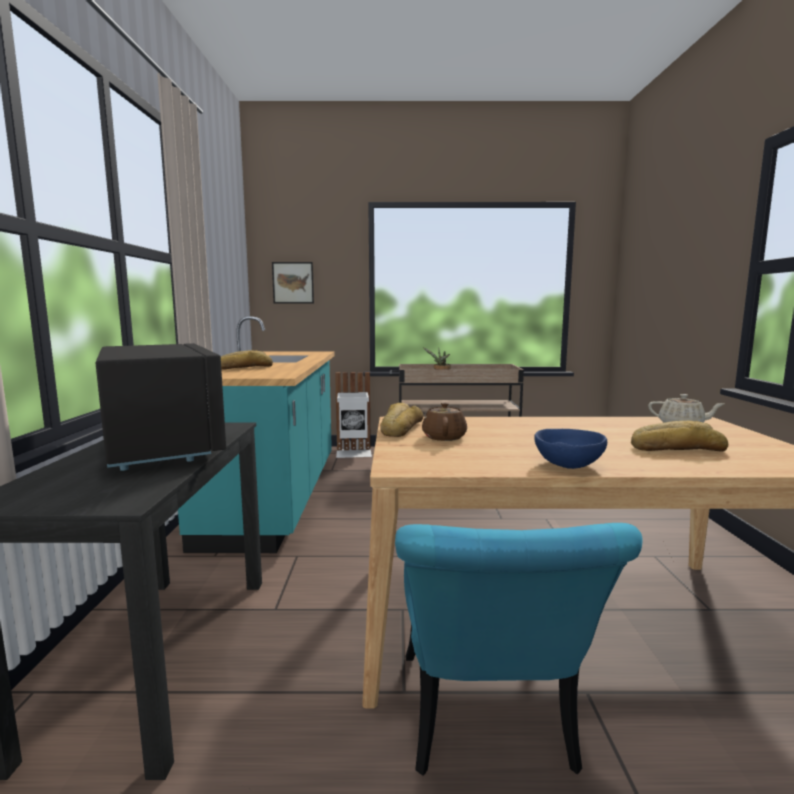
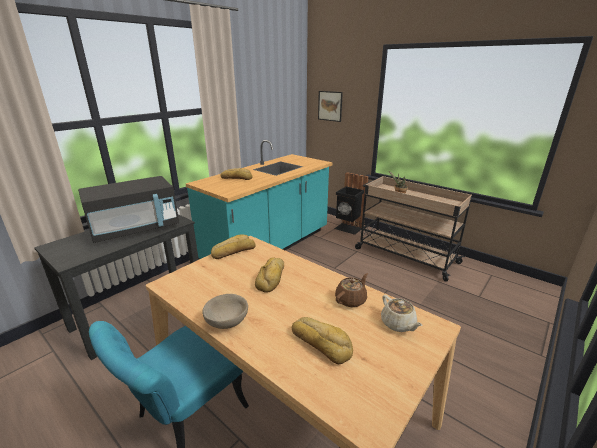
camera: 40 degrees right, 15 degrees up
black microwave [95,343,226,471] -> black microwave turned 45 degrees clockwise [78,176,179,243]
white trash can [335,372,372,458] -> black trash can [334,172,369,235]
brown teapot [422,403,467,441] -> brown teapot moved to [335,273,368,307]
blue bowl [534,429,607,469] -> beige bowl [202,294,248,329]
none -> bread [255,257,284,293]

